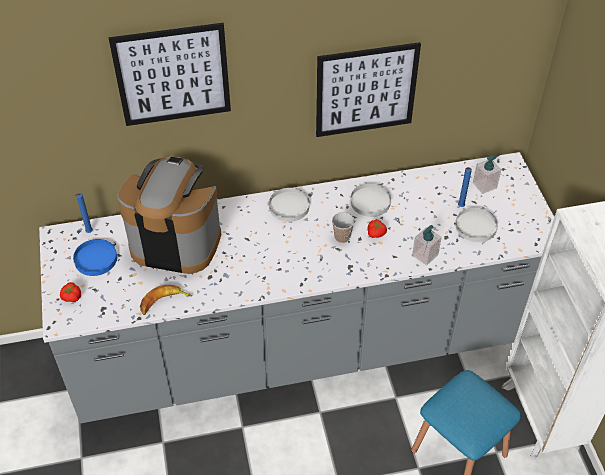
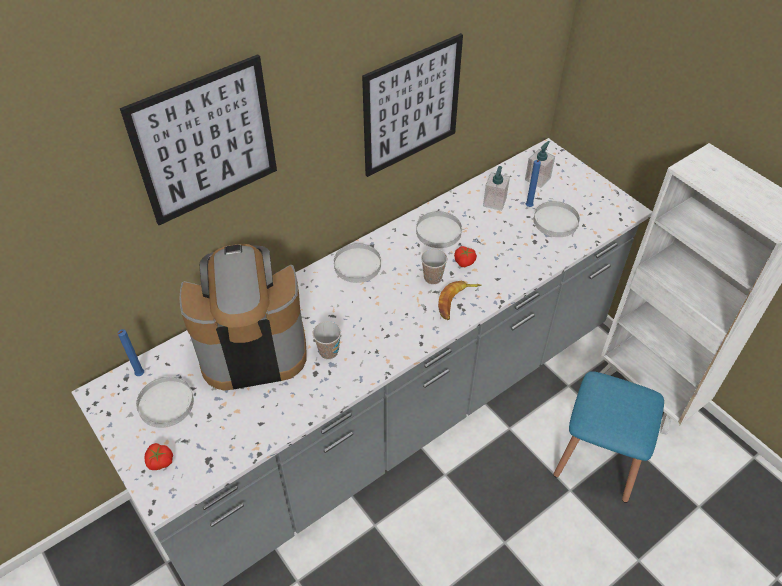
camera: 25 degrees left, 0 degrees up
blue plate [73,239,117,276] -> white plate [136,377,194,428]
banana [140,285,192,315] -> banana moved to [438,281,481,320]
soap dispenser [412,225,442,265] -> soap dispenser moved to [483,166,510,211]
none -> cup [312,321,341,359]

